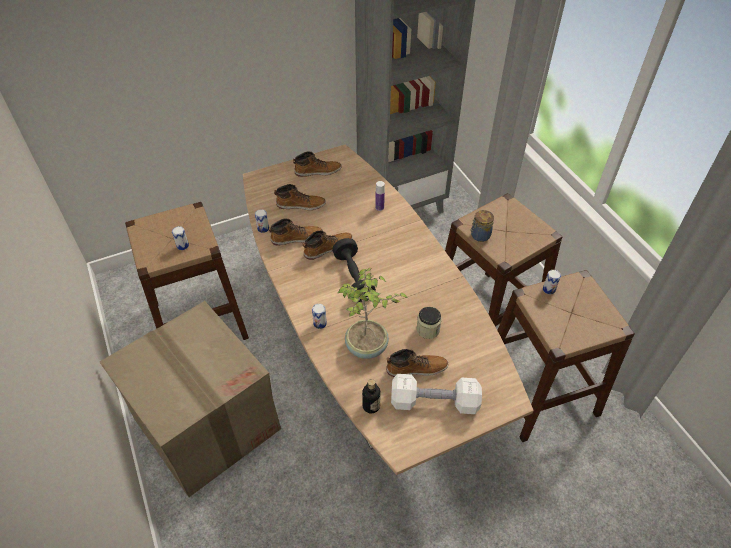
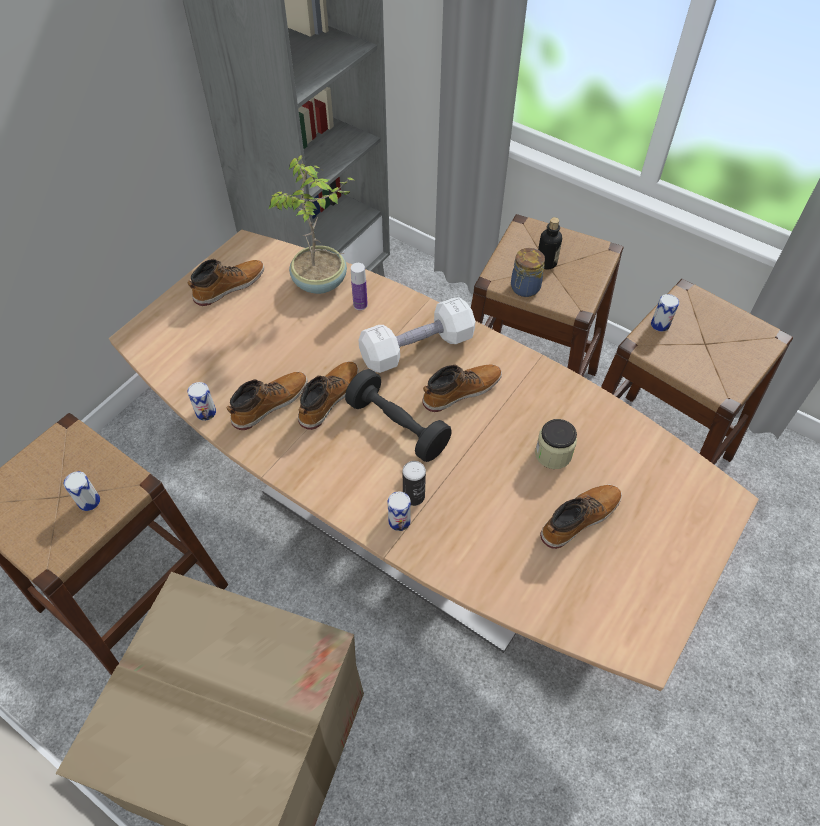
camera: 30 degrees left, 5 degrees up
boot [274,184,326,210] -> boot moved to [422,364,502,412]
potted plant [337,268,408,359] -> potted plant moved to [268,155,356,294]
bottle [362,379,381,413] -> bottle moved to [538,217,562,269]
white dumbbell [391,374,482,414] -> white dumbbell moved to [358,297,476,373]
none -> can [403,461,426,506]

